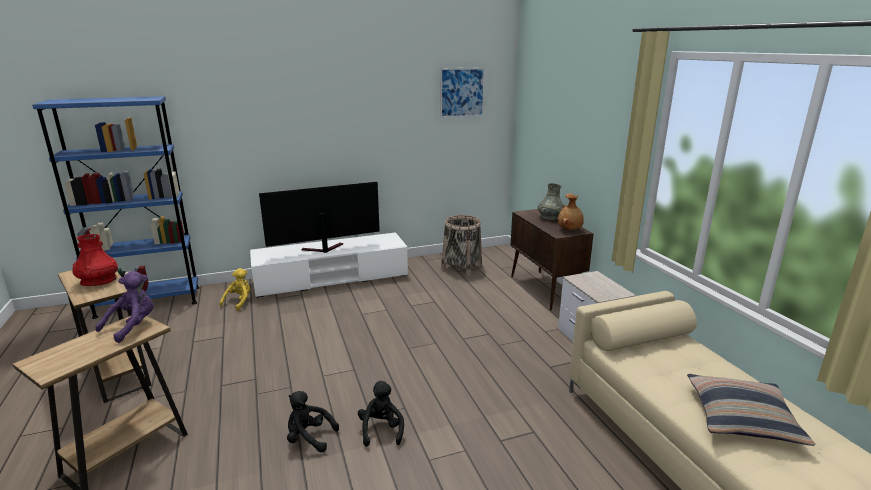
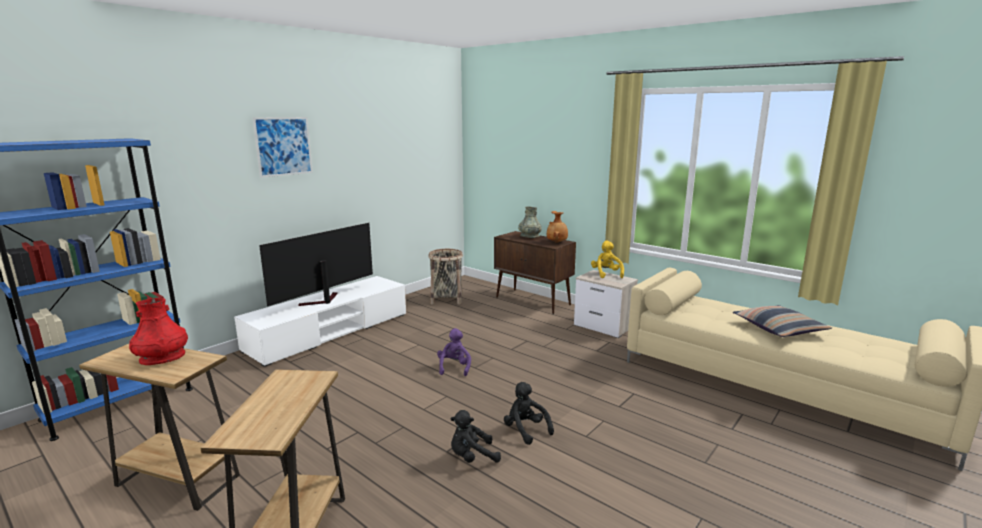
camera: 30 degrees left, 5 degrees down
purple plush toy [96,271,154,343] -> purple plush toy moved to [437,328,471,376]
yellow plush toy [219,268,251,311] -> yellow plush toy moved to [591,241,624,278]
picture [440,67,485,118] -> picture moved to [252,117,313,178]

